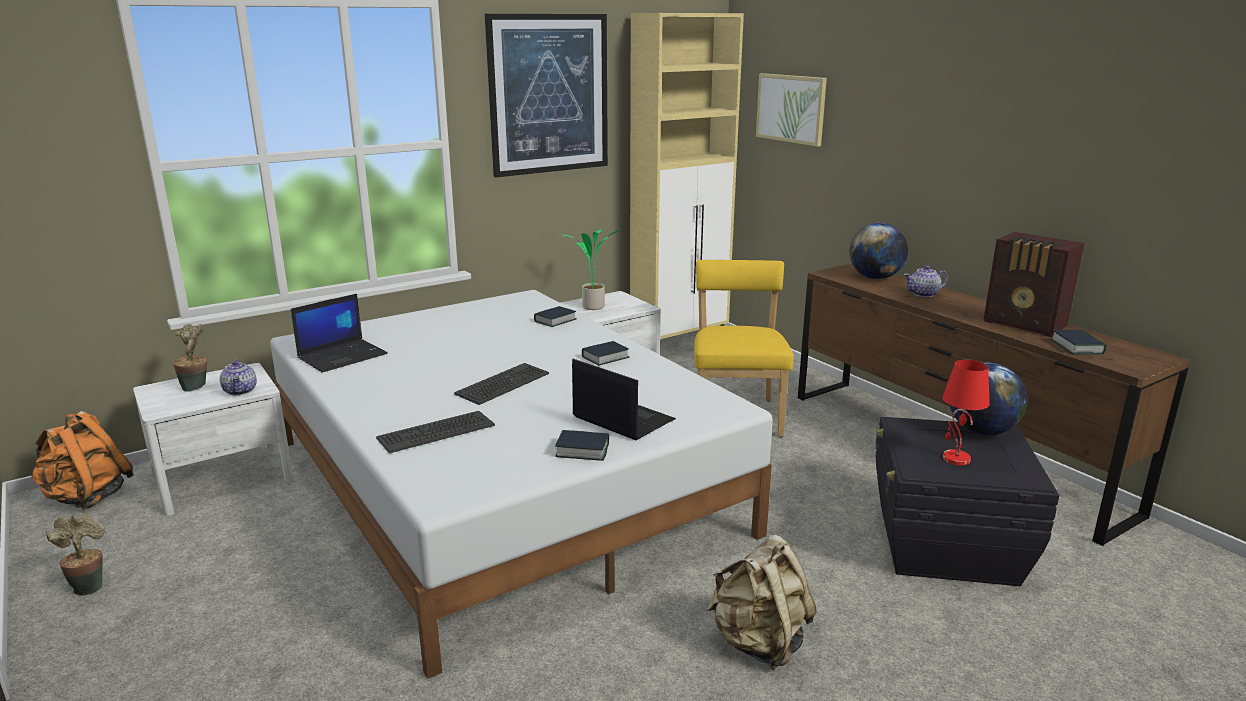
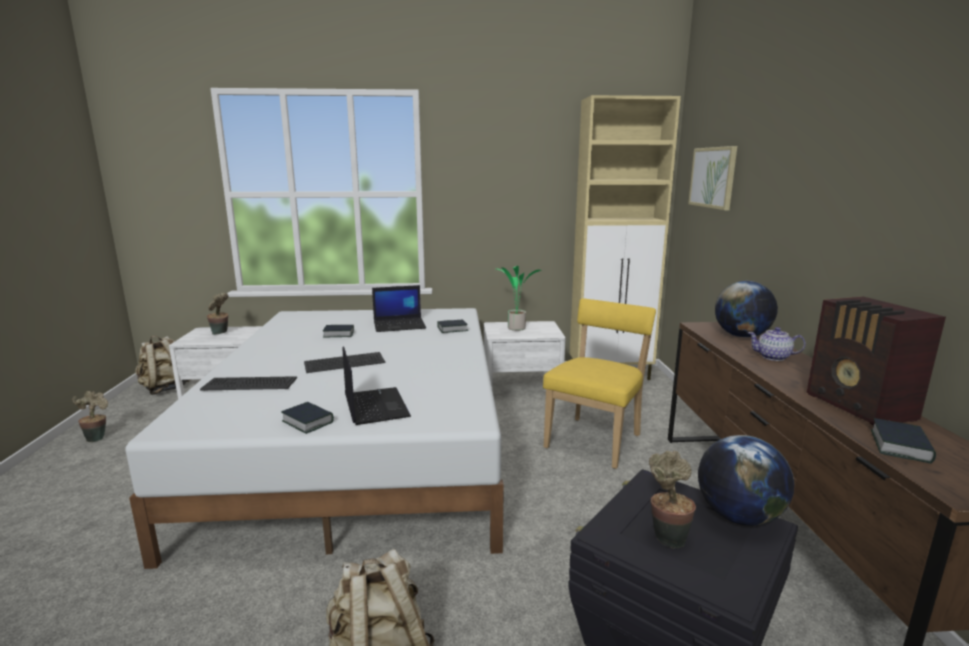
camera: 30 degrees right, 5 degrees down
orange backpack [31,411,133,510] -> beige backpack [135,336,190,395]
teapot [220,360,257,396] -> none
laptop [291,294,388,373] -> laptop moved to [372,285,426,332]
picture [485,14,608,177] -> none
book [582,341,630,365] -> book moved to [323,325,354,337]
red table lamp [942,359,990,465] -> potted plant [649,451,696,548]

